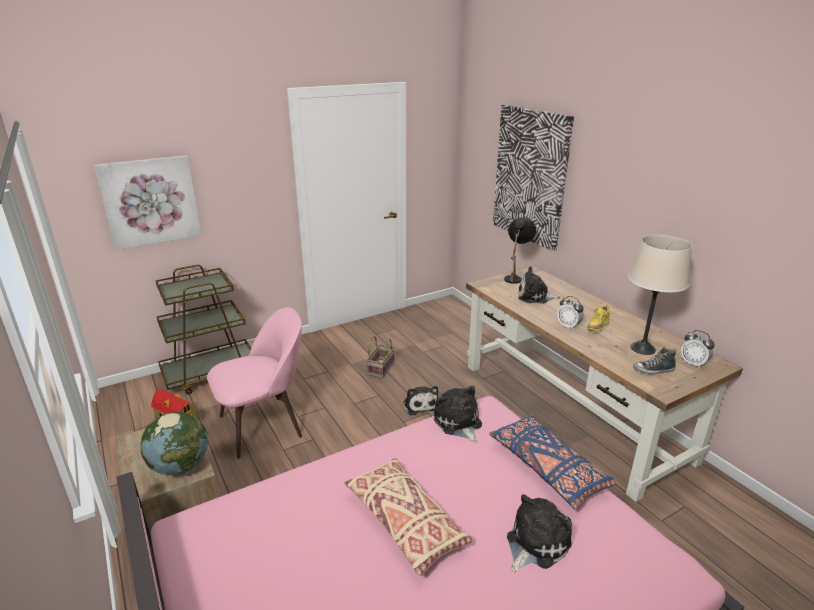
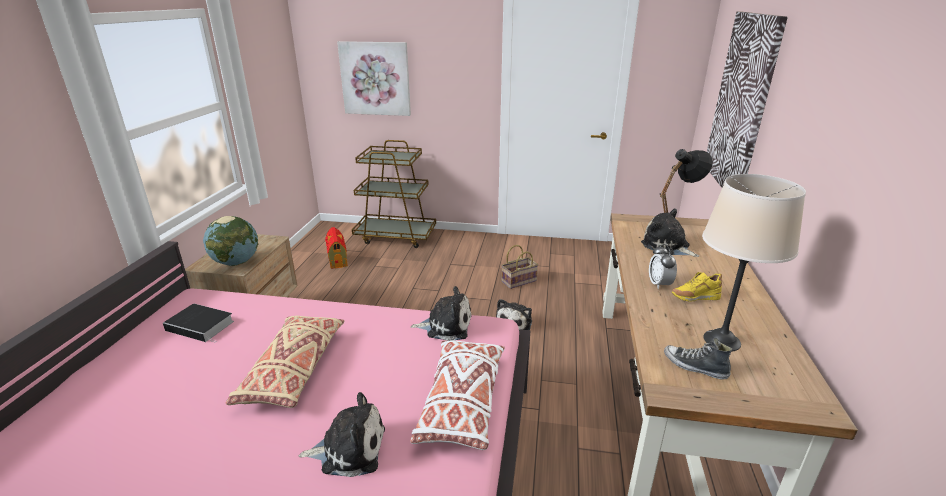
camera: 40 degrees right, 0 degrees up
pink chair [207,307,302,459] -> none
plush toy [434,386,482,443] -> plush toy turned 75 degrees clockwise [410,286,472,341]
blue pillow [489,415,616,509] -> white pillow [410,340,505,450]
alarm clock [681,330,715,369] -> none
none -> book [163,304,234,343]

